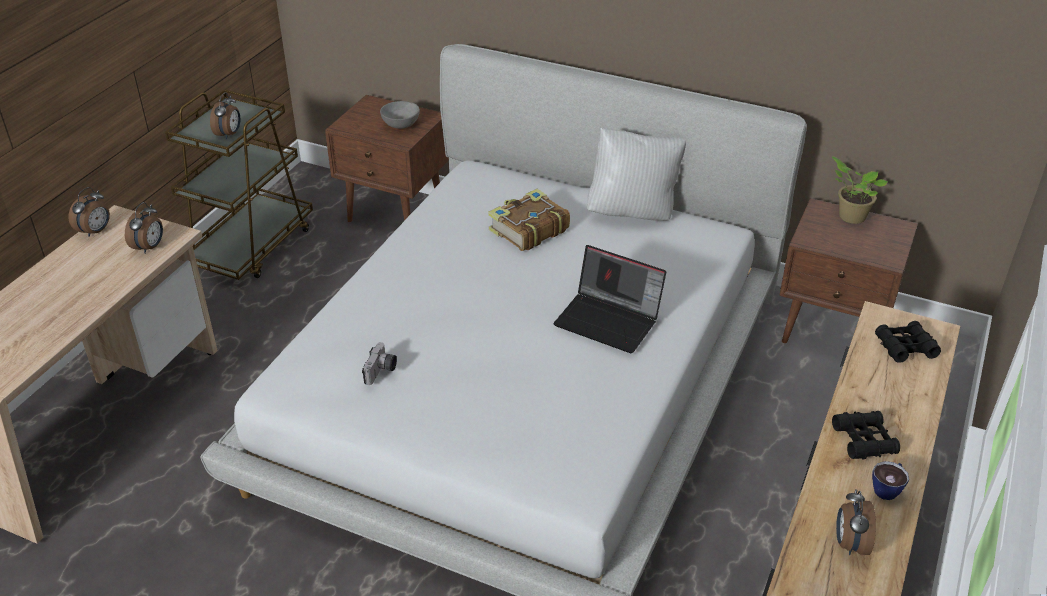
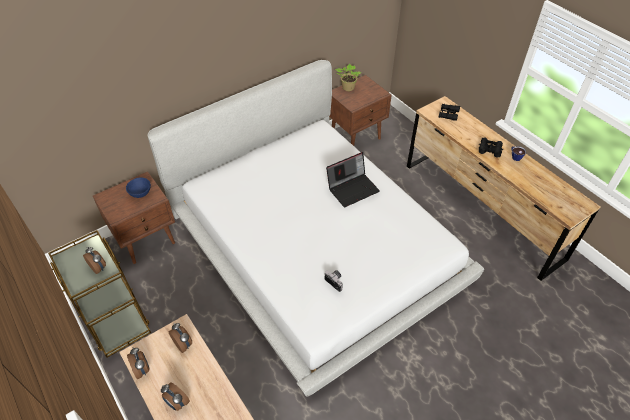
camera: 60 degrees left, 10 degrees up
grey bowl [380,101,420,129] -> blue bowl [126,177,151,198]
book [488,189,570,251] -> none
white pillow [587,128,686,221] -> none
alarm clock [836,489,876,555] -> alarm clock moved to [161,382,190,411]

